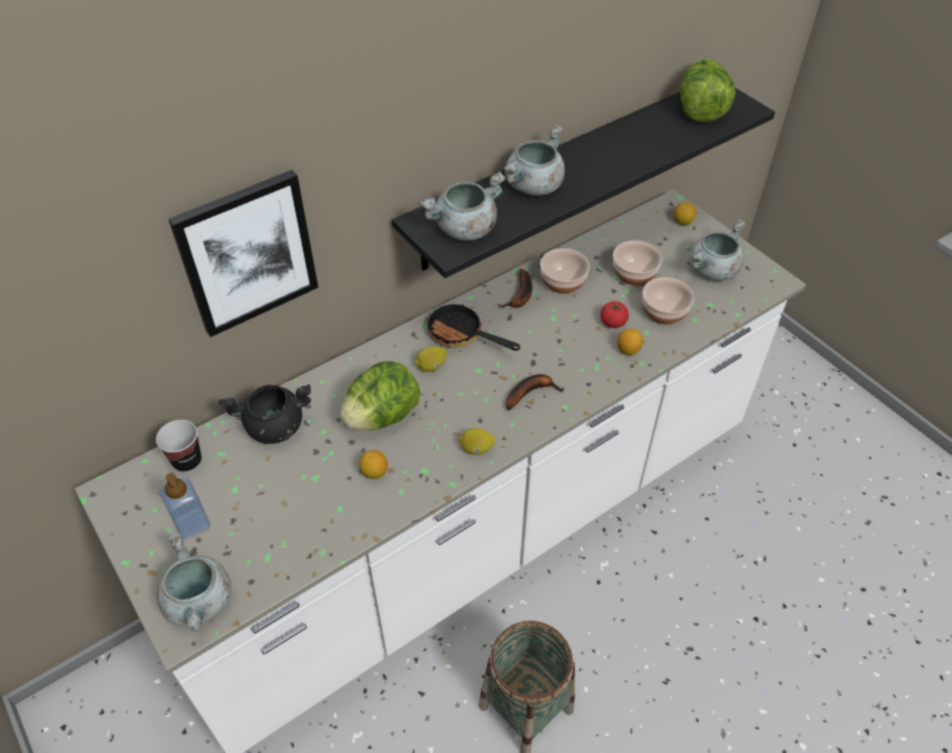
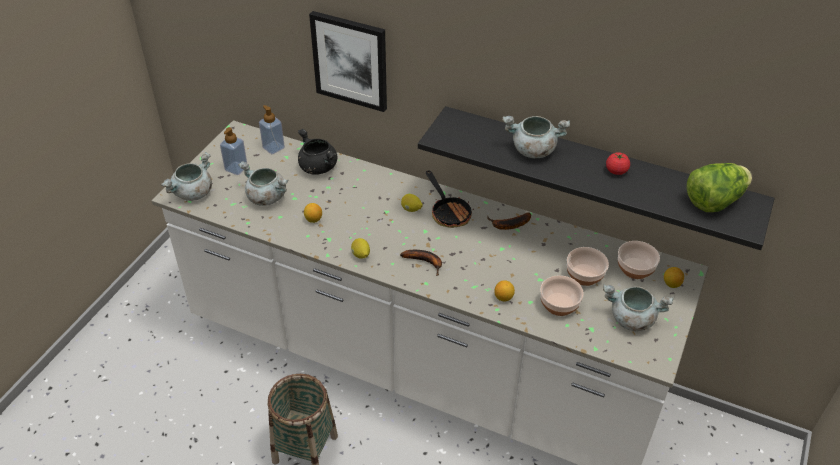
camera: 60 degrees right, 5 degrees down
cup [156,420,202,472] -> soap dispenser [259,105,285,154]
lettuce [340,361,420,430] -> none
grey cooking pot [419,171,505,241] -> grey cooking pot moved to [238,161,289,206]
frying pan [426,304,520,351] -> frying pan turned 150 degrees clockwise [426,170,474,228]
bowl [540,248,590,294] -> bowl moved to [618,241,660,279]
tomato [600,301,629,328] -> tomato moved to [606,152,630,175]

